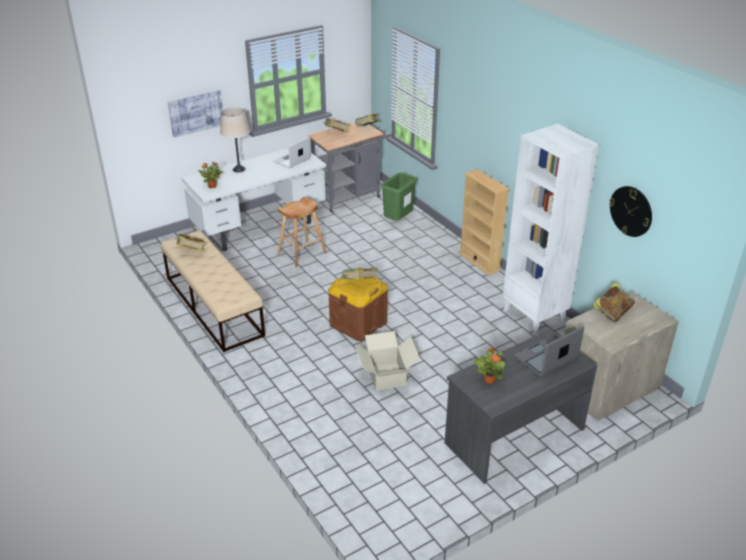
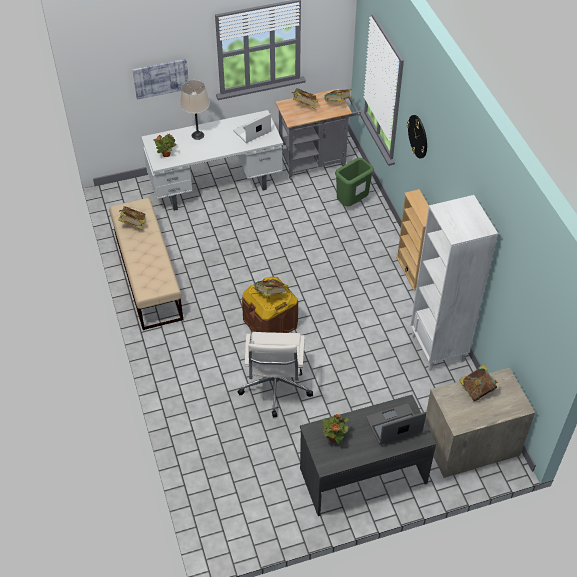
camera: 15 degrees right, 15 degrees up
brown stool [277,197,327,267] -> none
cardboard box [355,331,420,390] -> white office chair [237,332,313,418]
wall clock [609,186,652,237] -> wall clock moved to [407,115,427,159]

